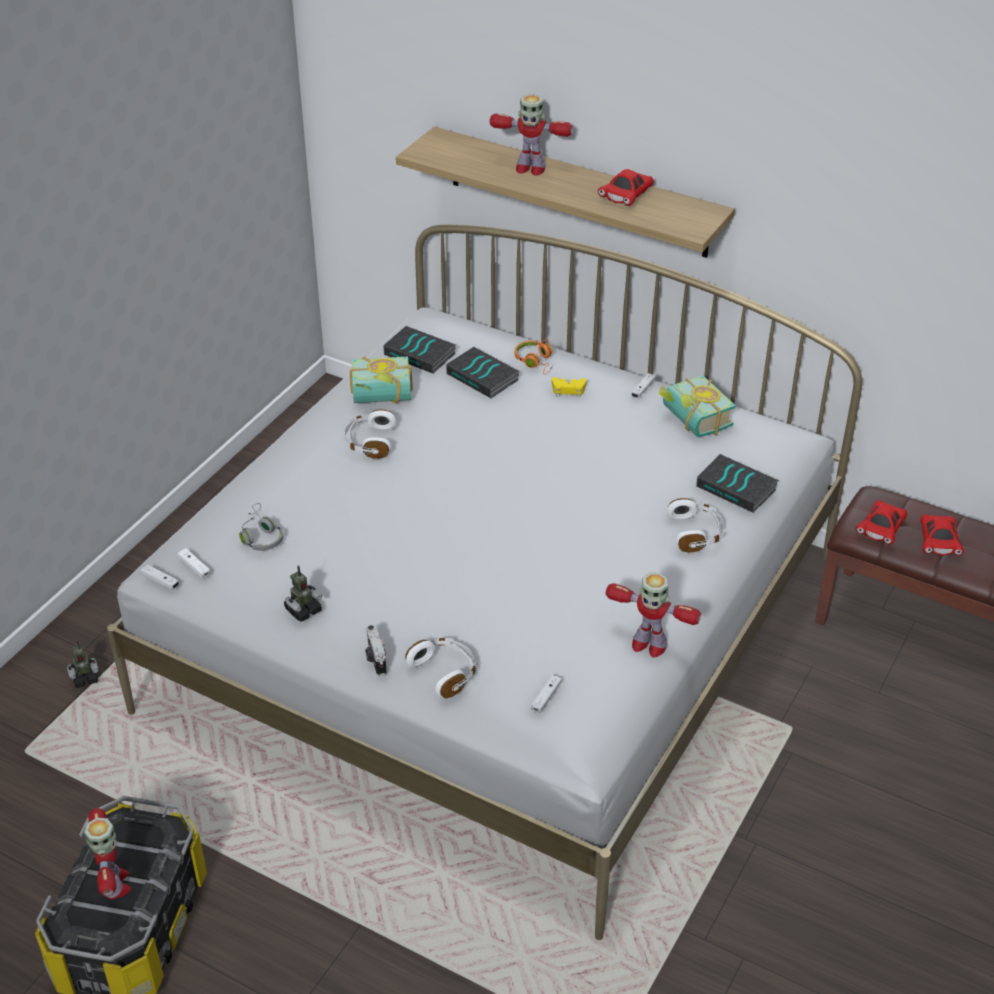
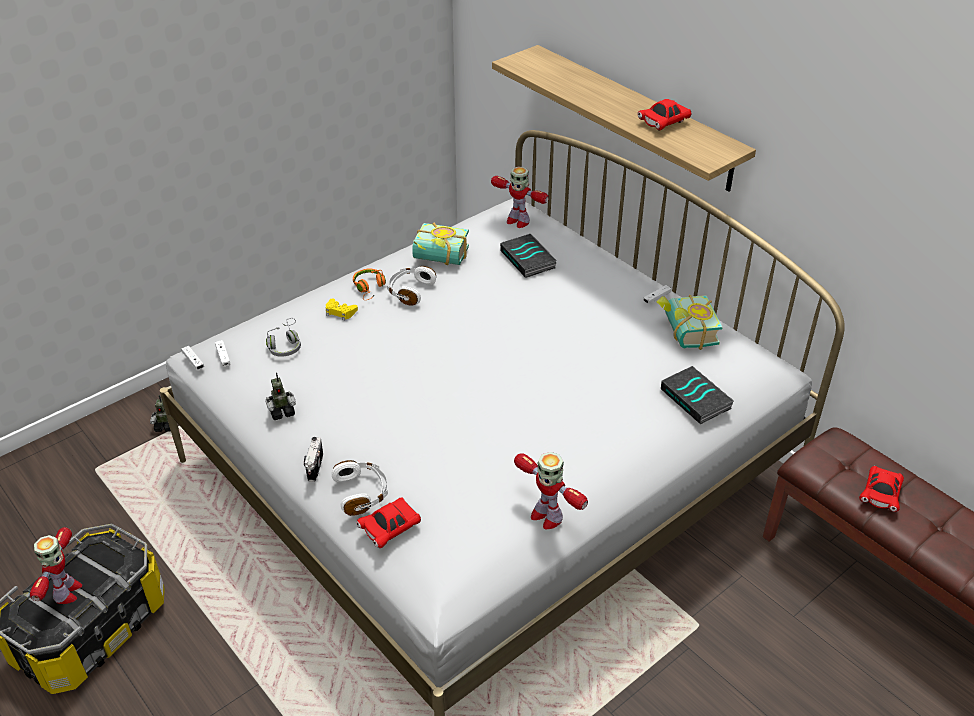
camera: 20 degrees right, 0 degrees up
book [383,326,456,374] -> none
toy robot [490,95,573,176] -> toy robot moved to [491,167,549,228]
orange headphones [515,339,552,375] -> orange headphones moved to [353,268,386,300]
white game controller [531,675,562,714] -> none
yellow game controller [552,377,587,397] -> yellow game controller moved to [326,298,358,320]
white headphones [667,498,724,552] -> none
red toy car [856,500,907,545] -> red toy car moved to [356,497,421,548]

